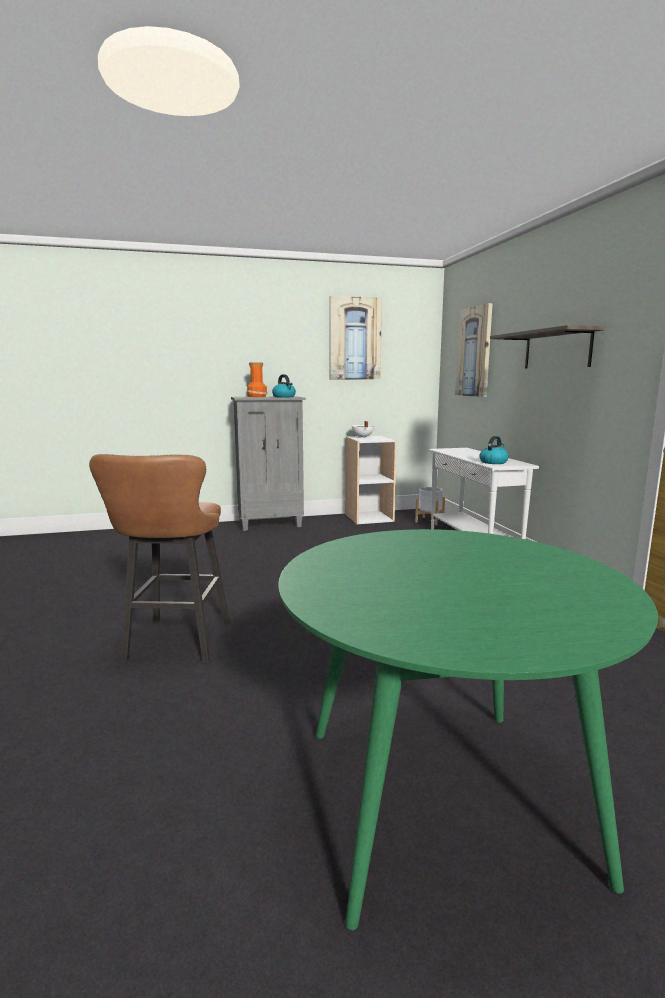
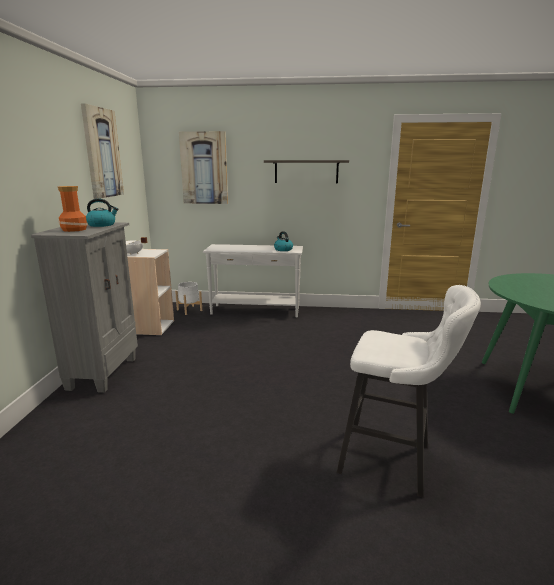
camera: 70 degrees left, 5 degrees up
brown stool [89,454,230,663] -> white stool [336,285,481,498]

